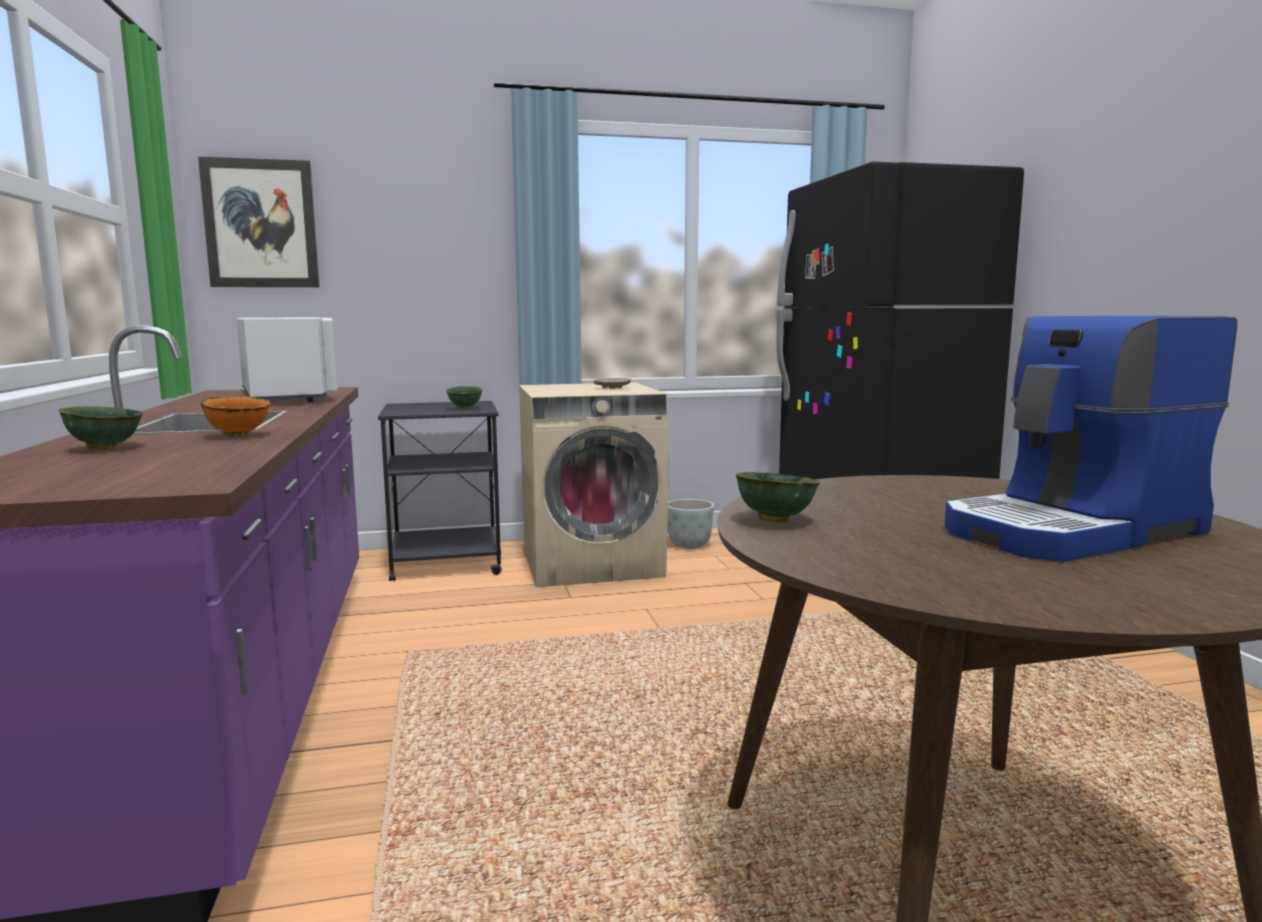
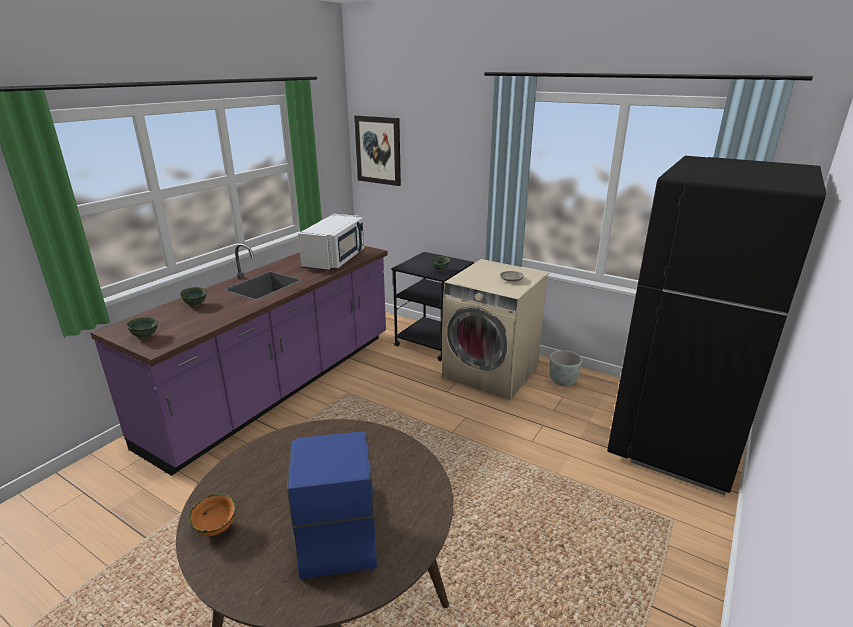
camera: 45 degrees right, 15 degrees up
orange bowl [200,396,270,437] -> orange bowl moved to [188,493,237,536]
green bowl [736,472,820,522] -> green bowl moved to [126,317,158,339]
coffee machine [945,316,1237,562] -> coffee machine turned 60 degrees clockwise [287,432,377,579]

